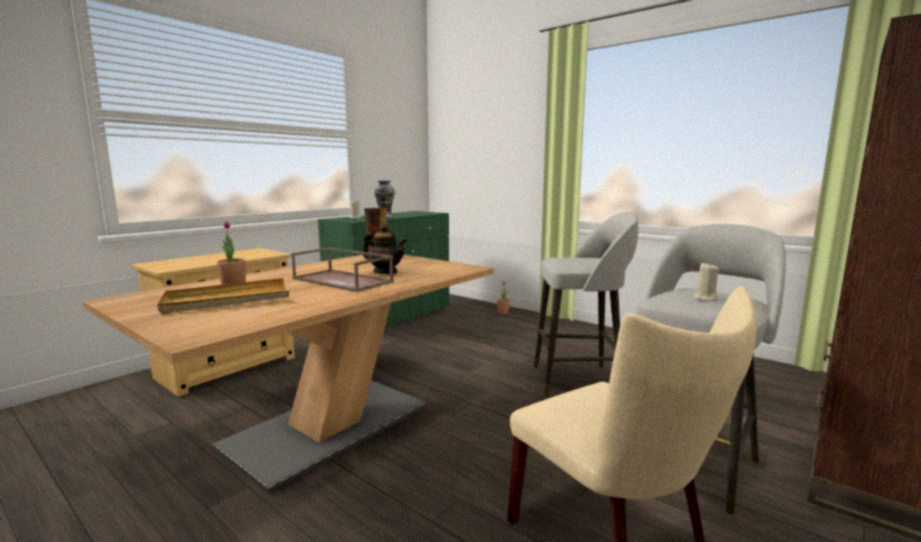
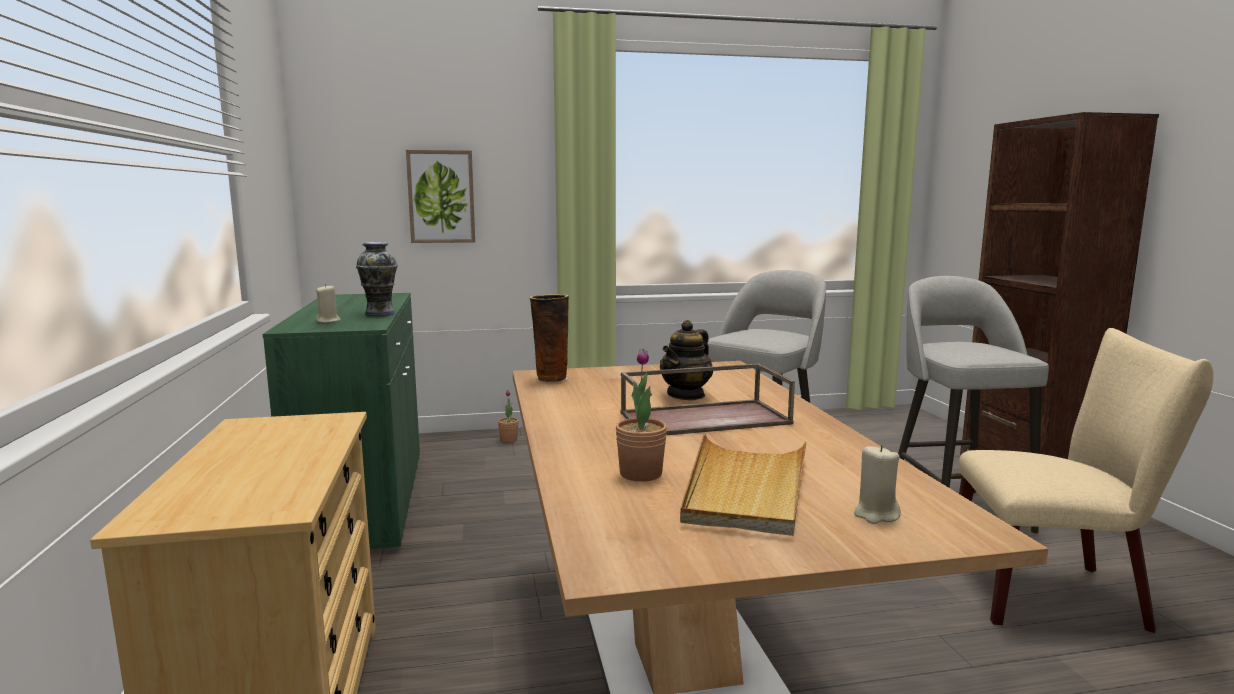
camera: 50 degrees left, 0 degrees up
teapot [363,224,407,274] -> teapot turned 150 degrees clockwise [660,320,713,401]
beige candle [693,262,719,301] -> beige candle moved to [854,445,901,524]
none -> picture [406,150,475,243]

